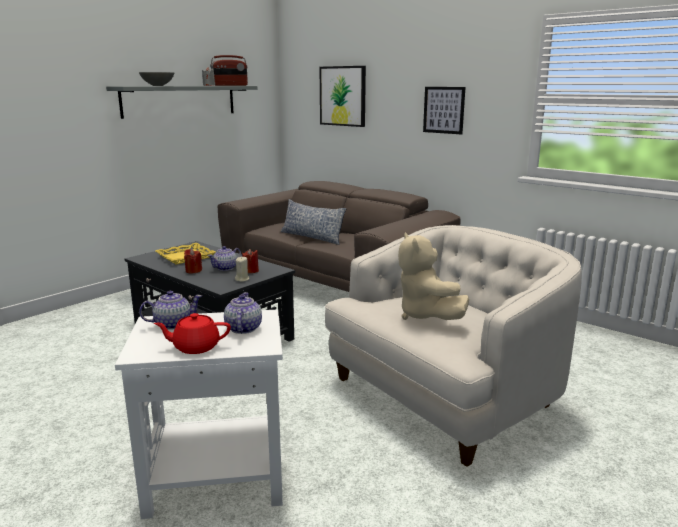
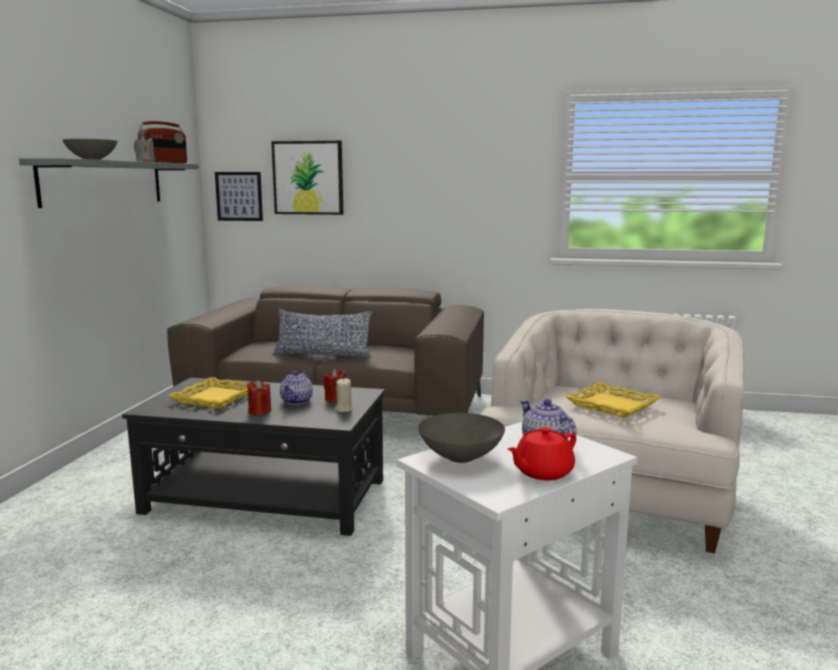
camera: 30 degrees left, 5 degrees down
teapot [139,291,202,330] -> grey bowl [418,413,505,463]
beige plush toy [398,232,469,320] -> yellow tray [565,382,661,418]
picture [423,87,465,134] -> picture moved to [215,172,263,221]

